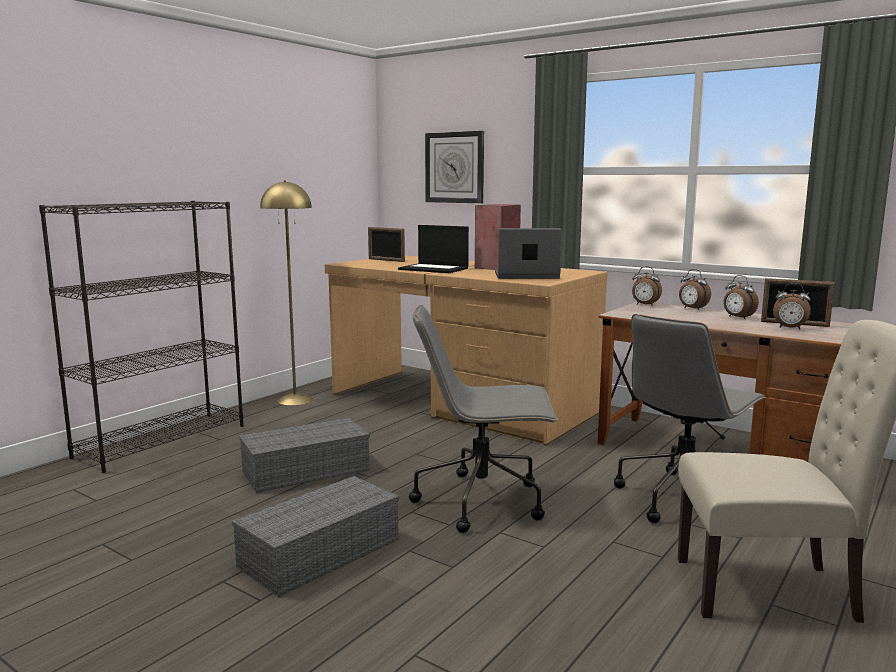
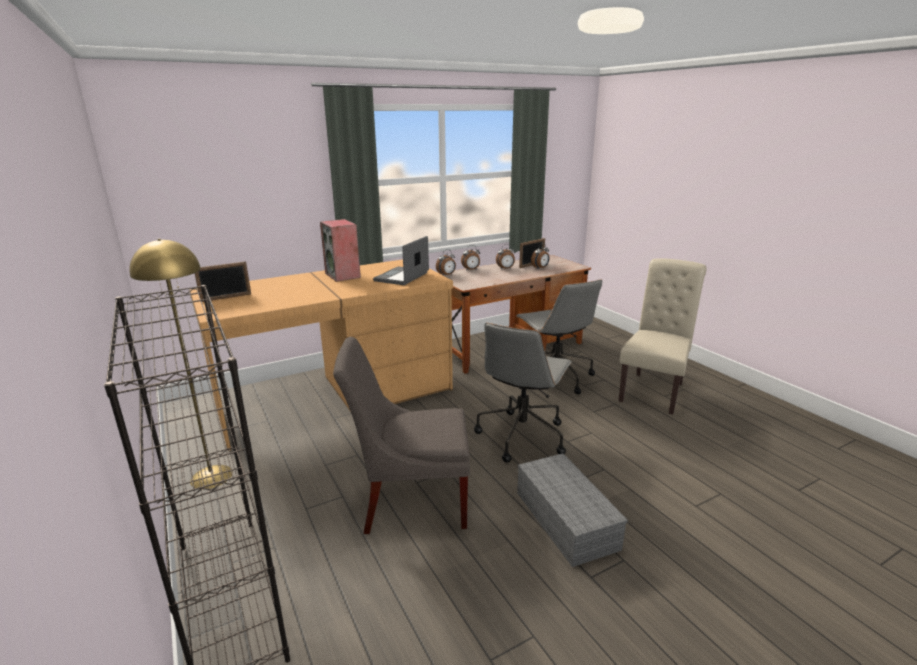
camera: 65 degrees left, 10 degrees up
grey storage box [239,418,370,493] -> grey chair [333,337,470,534]
laptop [398,225,469,273] -> none
wall clock [425,131,484,203] -> none

